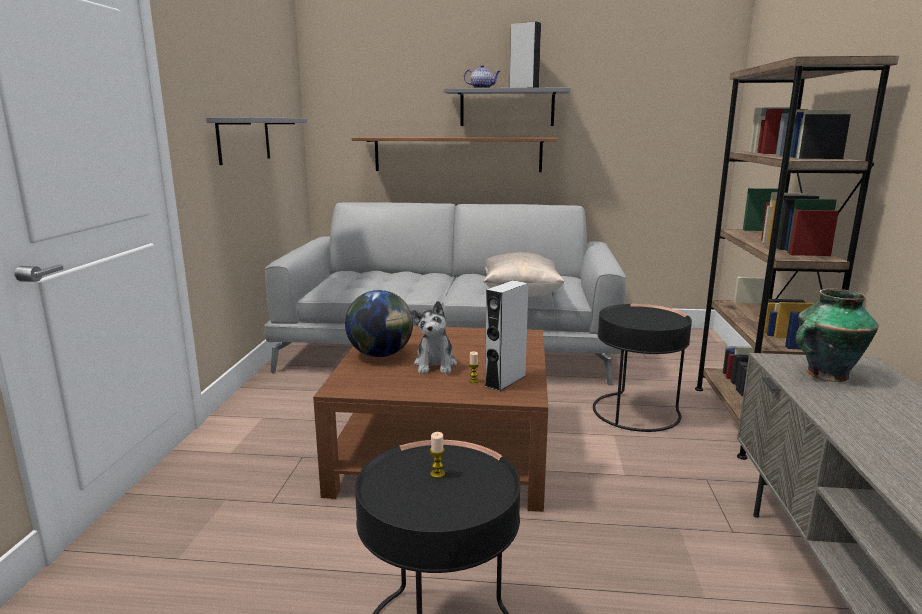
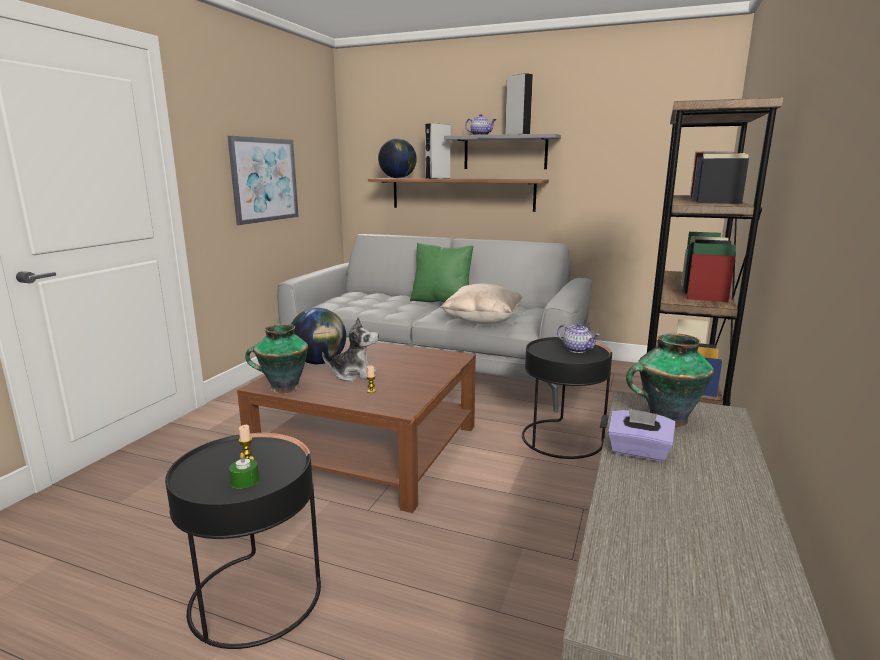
camera: 15 degrees right, 0 degrees up
grey shelf [206,117,307,165] -> picture [228,136,299,225]
plush toy [411,301,457,374] -> plush toy turned 105 degrees counterclockwise [322,317,379,382]
grey speaker [484,280,528,391] -> grey speaker moved to [425,123,451,179]
none -> green candle [229,453,259,489]
none -> vase [245,324,308,393]
none -> globe [378,139,417,178]
none -> green pillow [410,243,473,302]
none -> teapot [557,323,600,353]
none -> purple tissue box [608,409,675,462]

